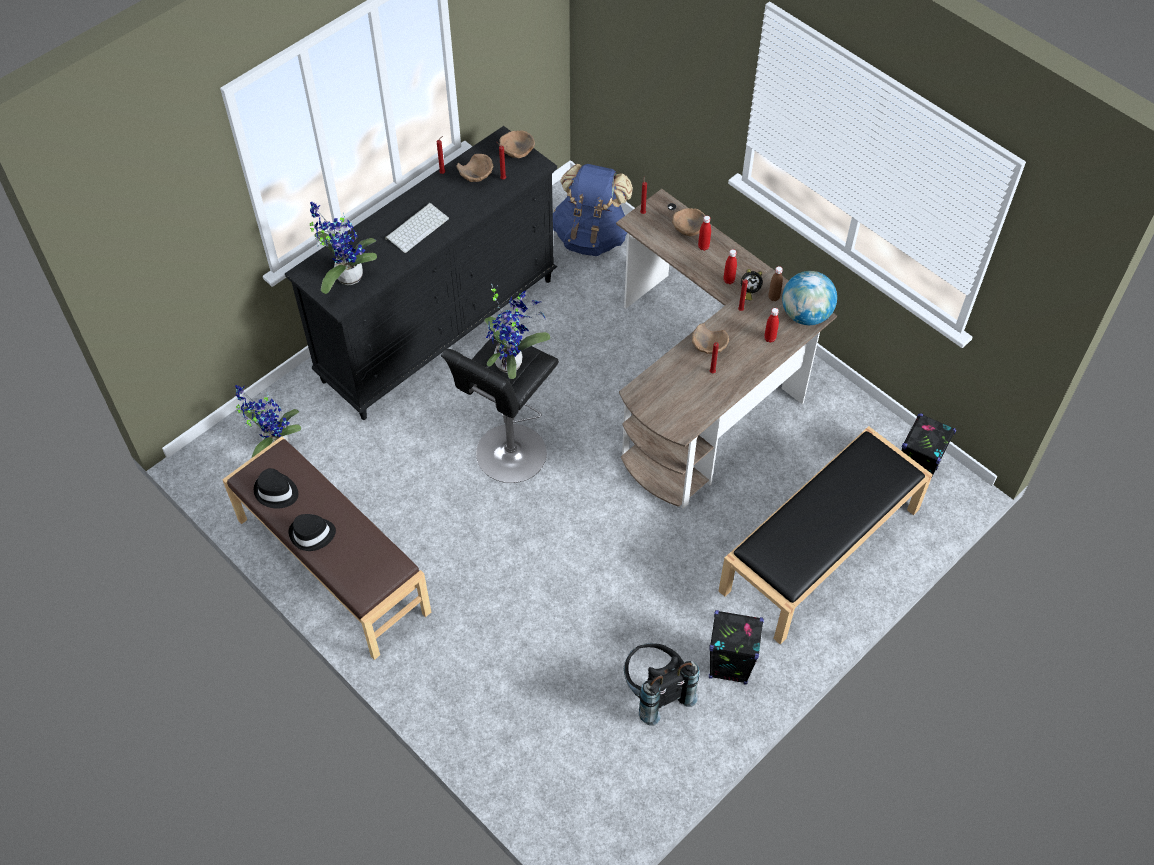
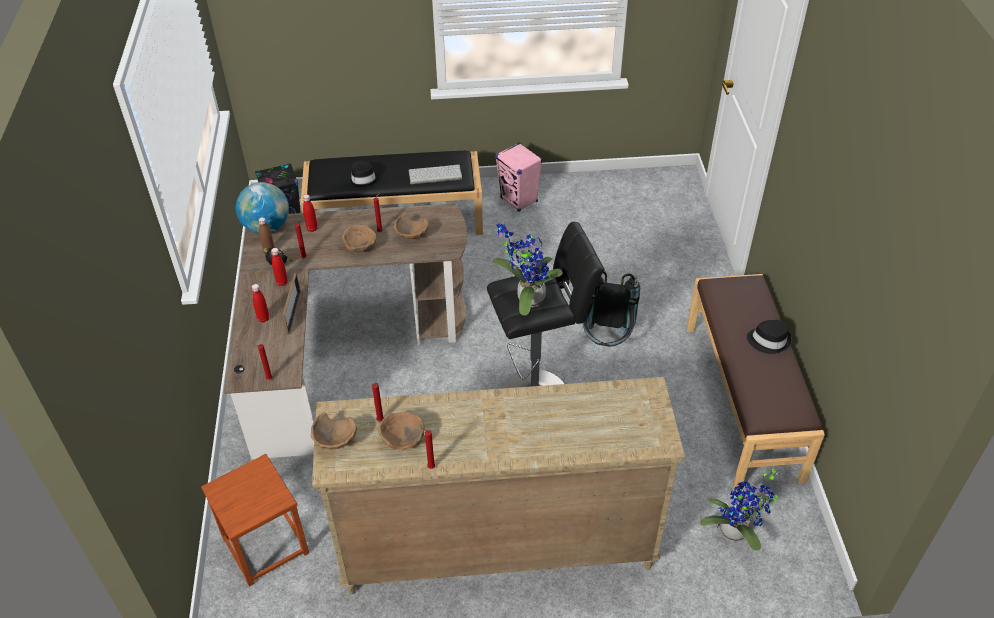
camera: 140 degrees left, 10 degrees down
black hat [254,468,298,509] -> black hat moved to [347,161,379,187]
black dresser [285,126,557,420] -> beige dresser [312,377,685,595]
potted plant [310,202,377,294] -> none
keyboard [385,203,449,253] -> keyboard moved to [408,165,462,184]
blue backpack [553,164,633,256] -> brown stool [201,454,309,587]
black backpack [624,643,699,726] -> black backpack moved to [582,271,640,346]
brown bowl [672,208,705,236] -> brown bowl moved to [394,213,429,239]
black speaker [709,610,764,685] -> pink speaker [495,143,543,212]
none -> picture frame [282,273,301,335]

